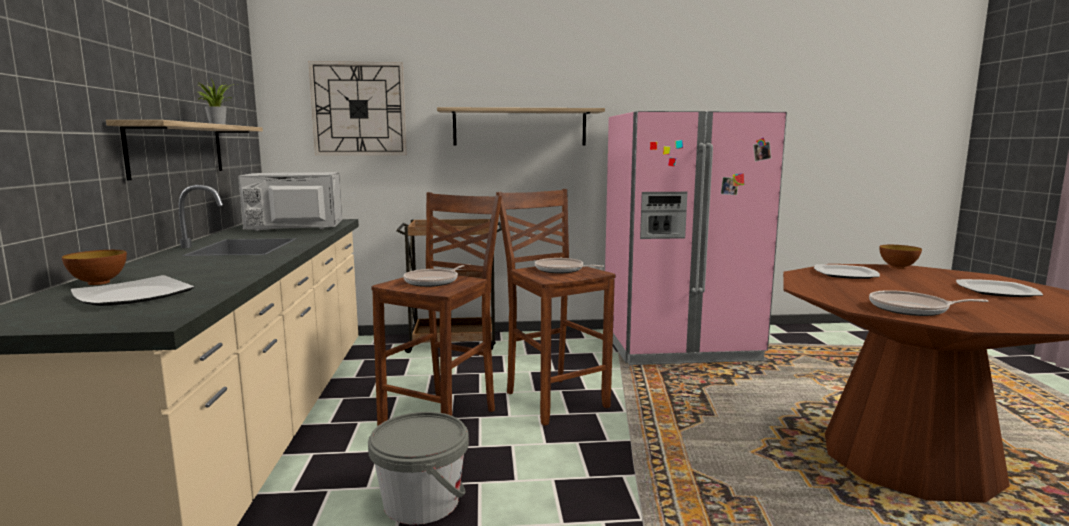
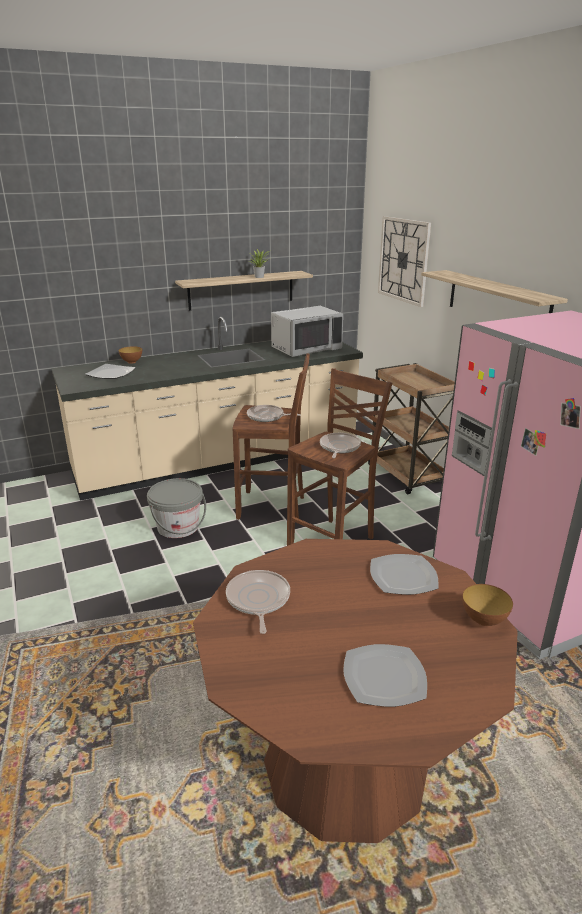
camera: 70 degrees right, 15 degrees up
grey microwave [238,172,342,231] -> grey microwave turned 90 degrees clockwise [271,306,343,357]

